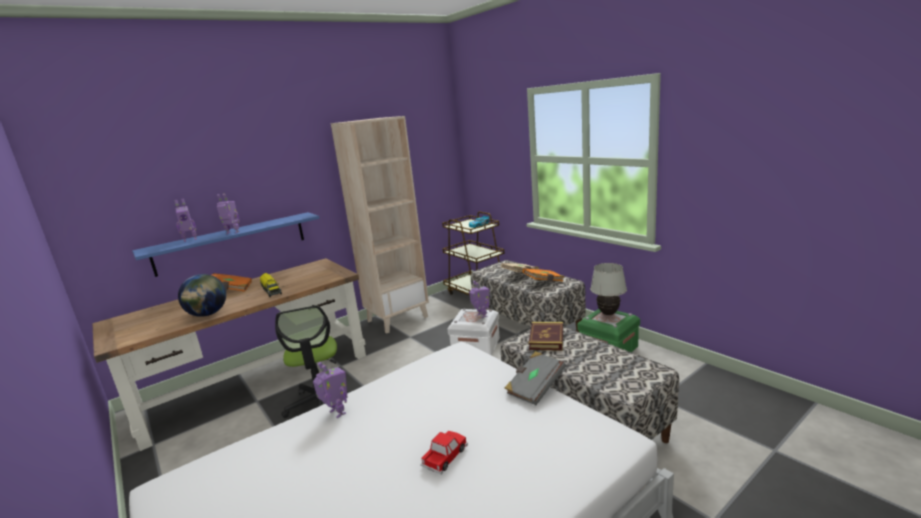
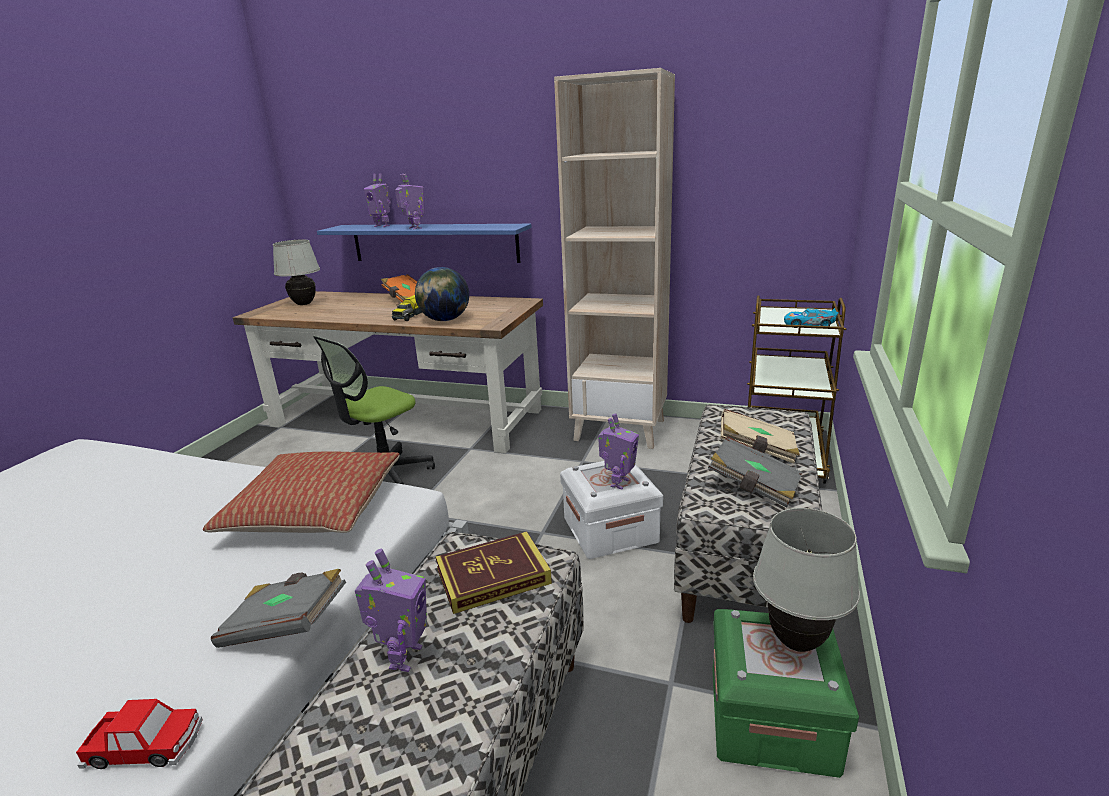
camera: 55 degrees right, 5 degrees up
globe [178,274,226,317] -> globe moved to [415,267,469,321]
toy robot [313,362,347,418] -> toy robot moved to [355,549,427,672]
toy car [421,431,468,474] -> toy car moved to [76,699,203,769]
orange book [523,268,565,282] -> grey book [708,436,802,508]
none -> pillow [203,452,400,533]
none -> white table lamp [273,239,320,305]

